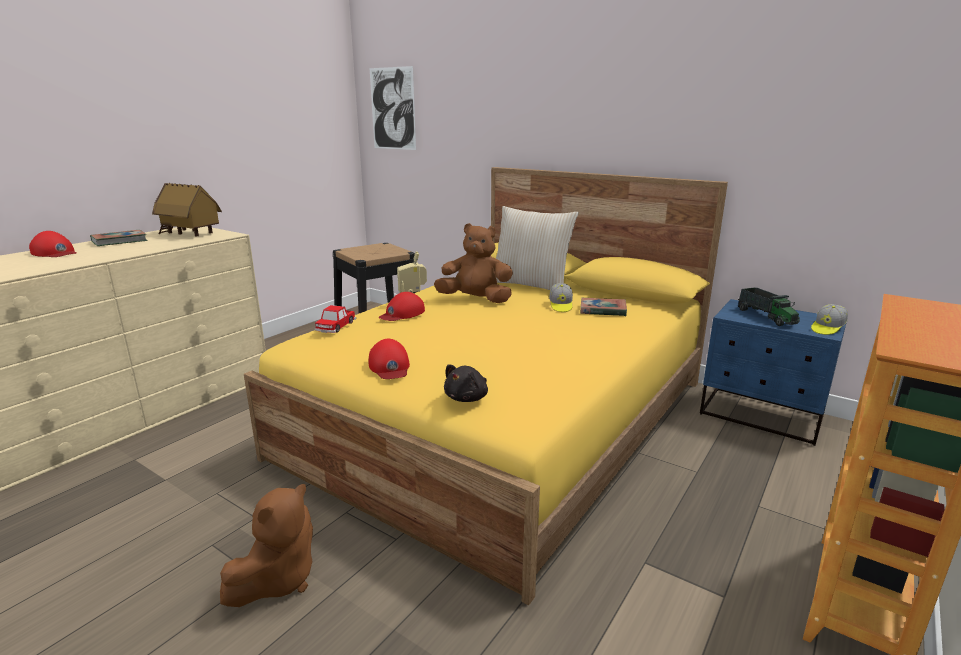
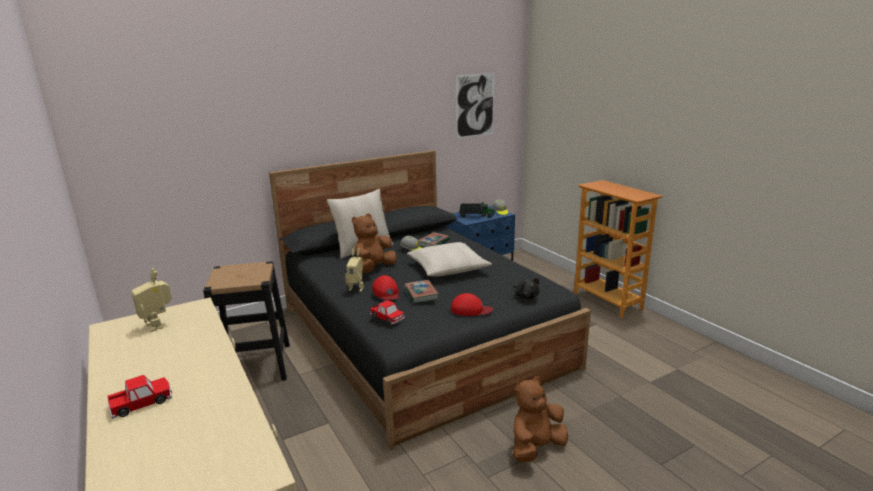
camera: 65 degrees left, 0 degrees up
red cap [29,231,76,257] -> toy car [107,375,172,419]
book [90,230,148,246] -> book moved to [404,280,439,303]
toy house [152,183,222,237] -> toy robot [131,269,172,332]
brown plush toy [220,484,313,607] -> brown plush toy turned 90 degrees counterclockwise [513,376,568,462]
yellow bed [244,167,728,605] -> black bed [269,150,591,451]
picture [370,66,416,150] -> picture moved to [456,73,494,138]
none -> beige pillow [407,242,492,277]

